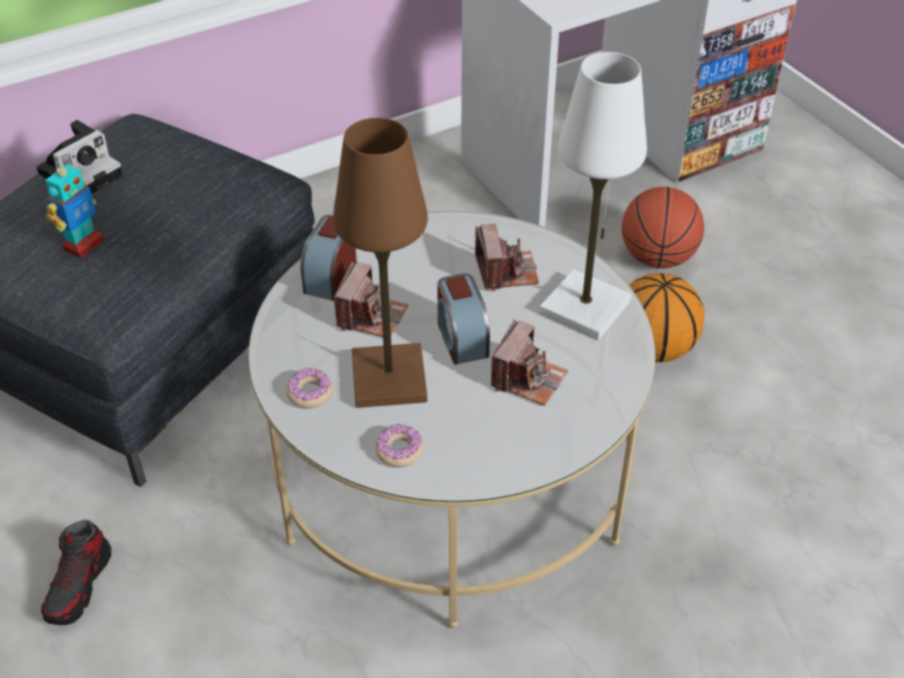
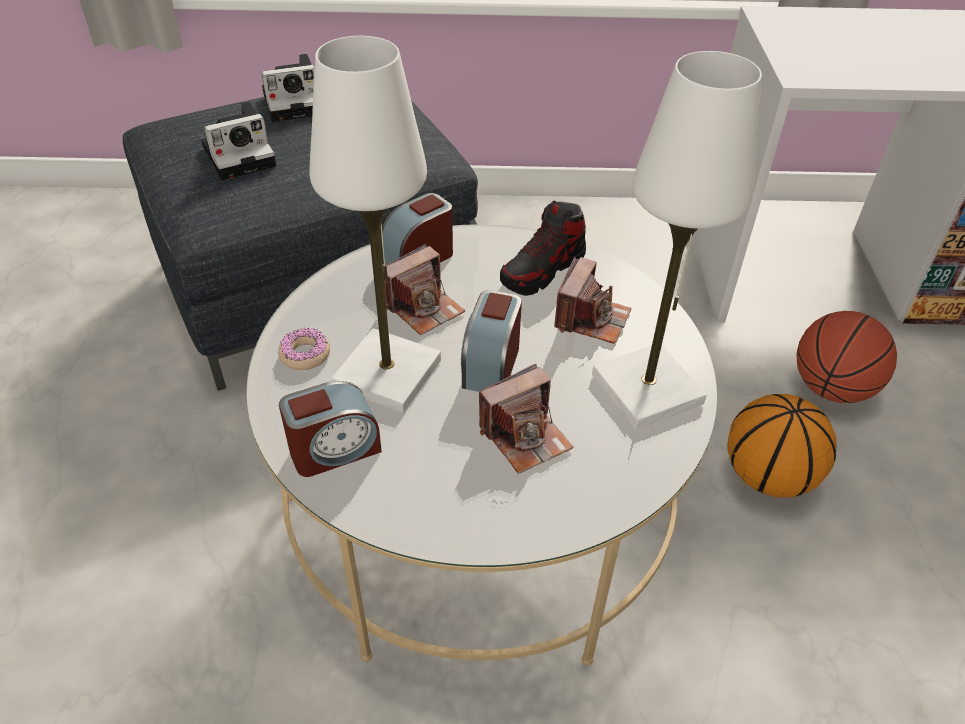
camera: 30 degrees right, 0 degrees up
shoe [41,520,111,625] -> shoe moved to [500,201,586,296]
toy robot [45,159,104,258] -> camera [201,101,276,180]
brown table lamp [333,118,428,408] -> white table lamp [310,36,441,413]
donut [375,424,424,467] -> alarm clock [279,381,382,477]

